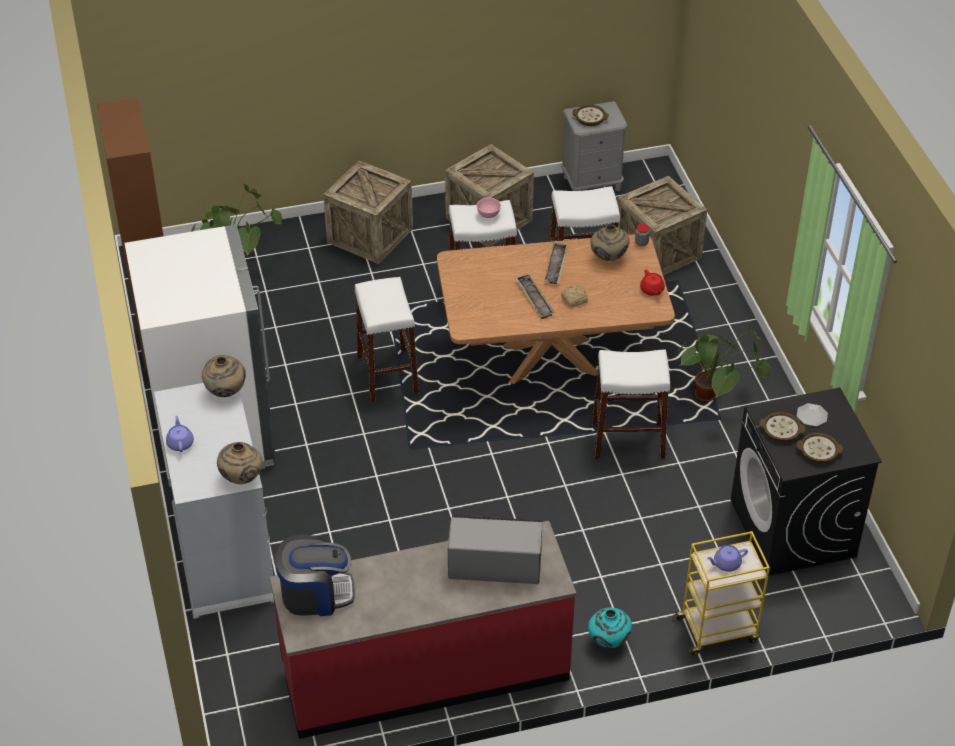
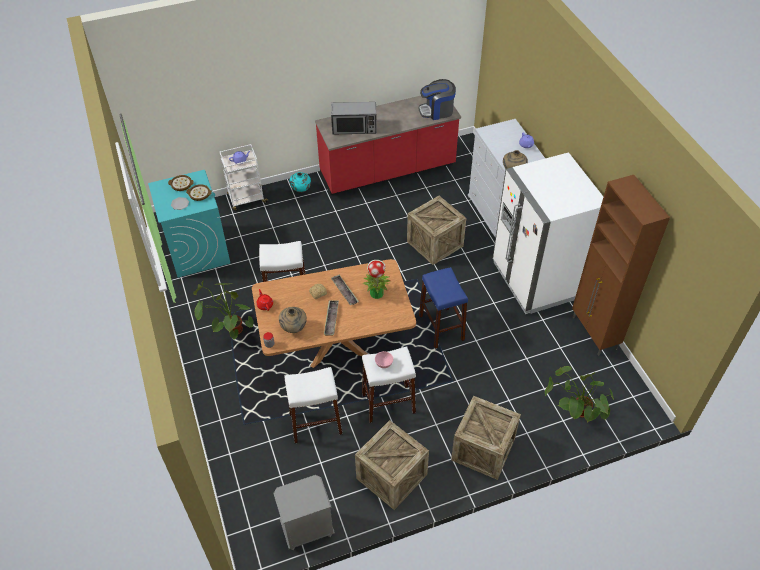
camera: 175 degrees right, 5 degrees up
beige vase [217,442,263,484] -> none
white stool [354,277,419,402] -> blue stool [419,267,468,349]
bowl [572,105,609,126] -> none
crate [617,176,707,275] -> crate moved to [407,196,466,265]
yellow cart [673,531,770,656] -> white cart [220,144,269,211]
black washing machine [731,387,882,576] -> turquoise washing machine [148,170,230,278]
none -> potted plant [362,260,391,299]

